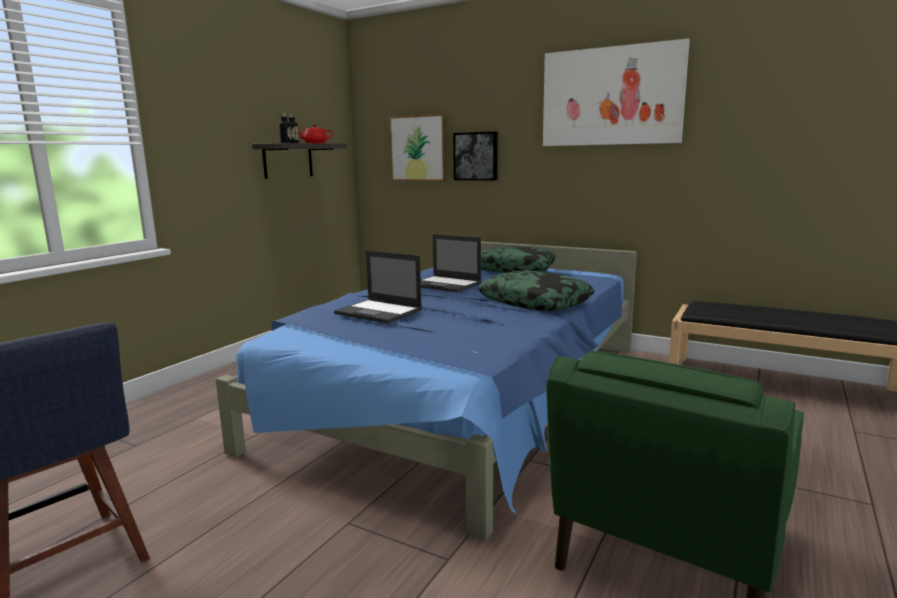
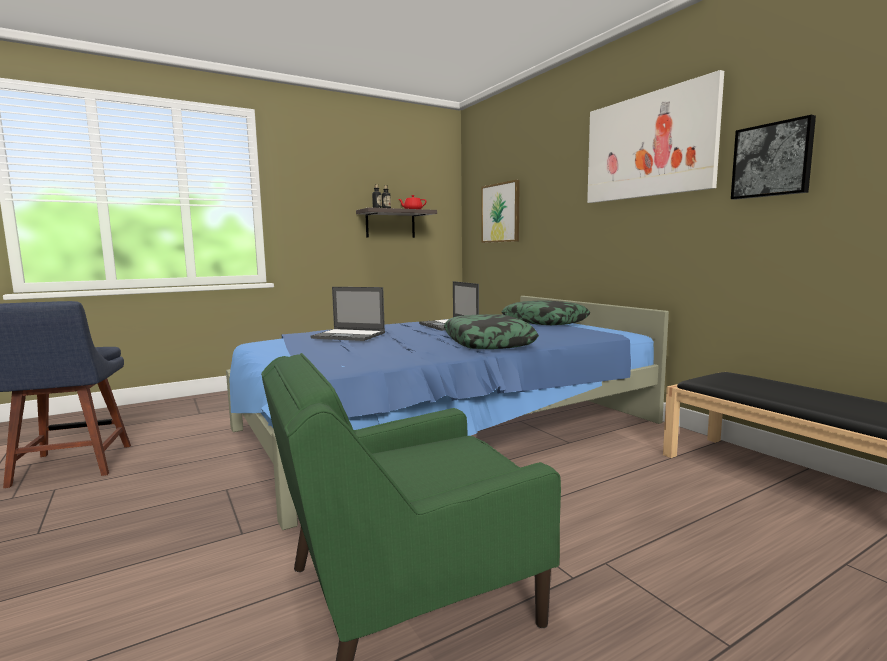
camera: 30 degrees right, 5 degrees down
laptop [334,251,422,324] -> laptop turned 45 degrees counterclockwise [310,287,385,341]
picture [453,132,498,180] -> picture moved to [731,115,816,200]

